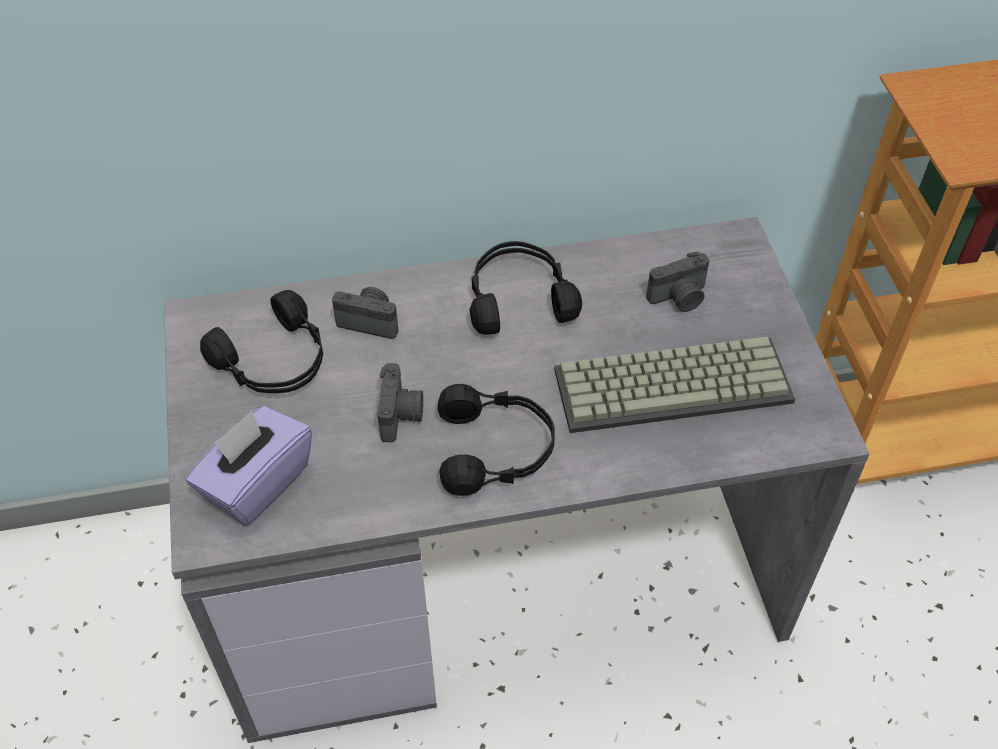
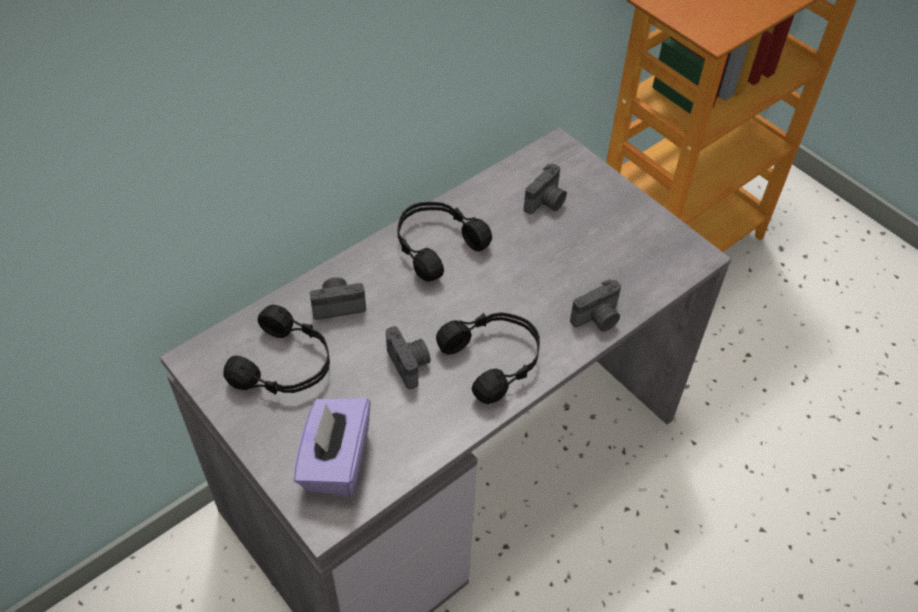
camera: 30 degrees left, 0 degrees up
keyboard [554,337,795,433] -> none
none -> camera [570,279,621,332]

